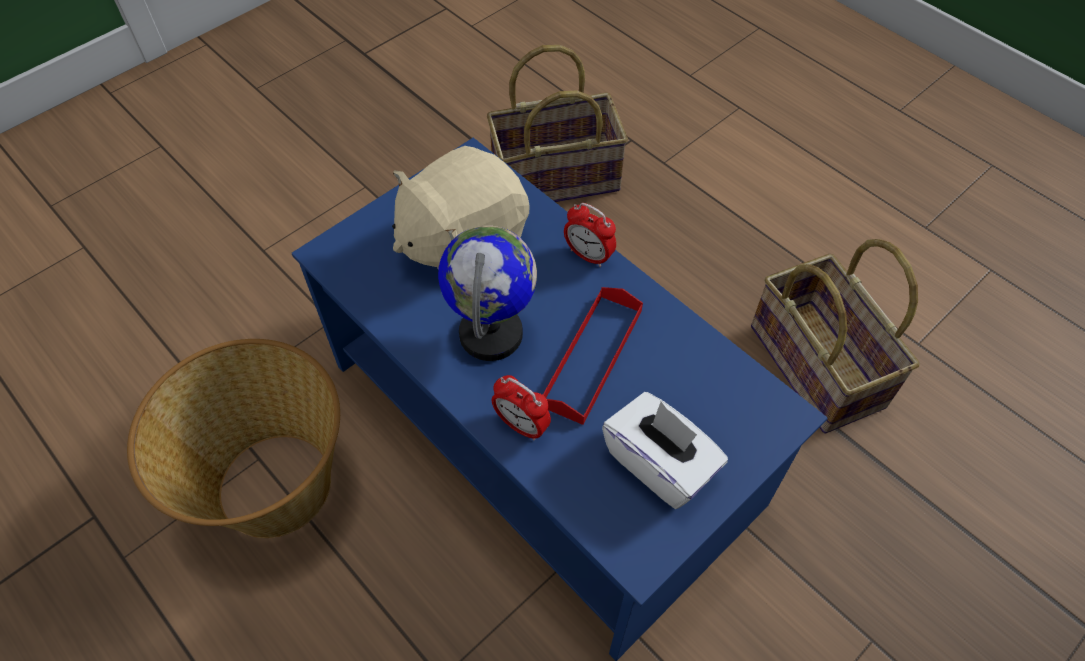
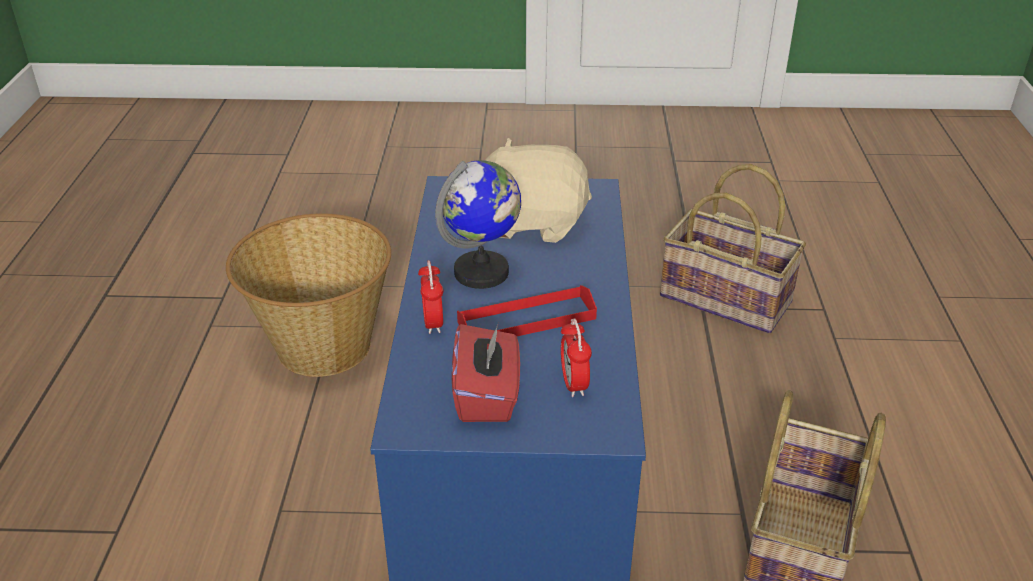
camera: 45 degrees right, 20 degrees down
alarm clock [564,203,616,267] -> alarm clock moved to [561,318,592,397]
white tissue box [602,392,728,509] -> red tissue box [452,323,520,422]

